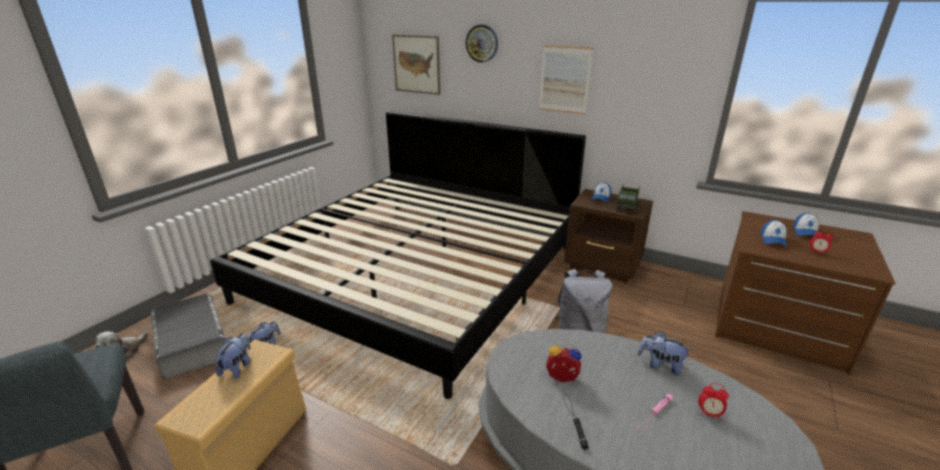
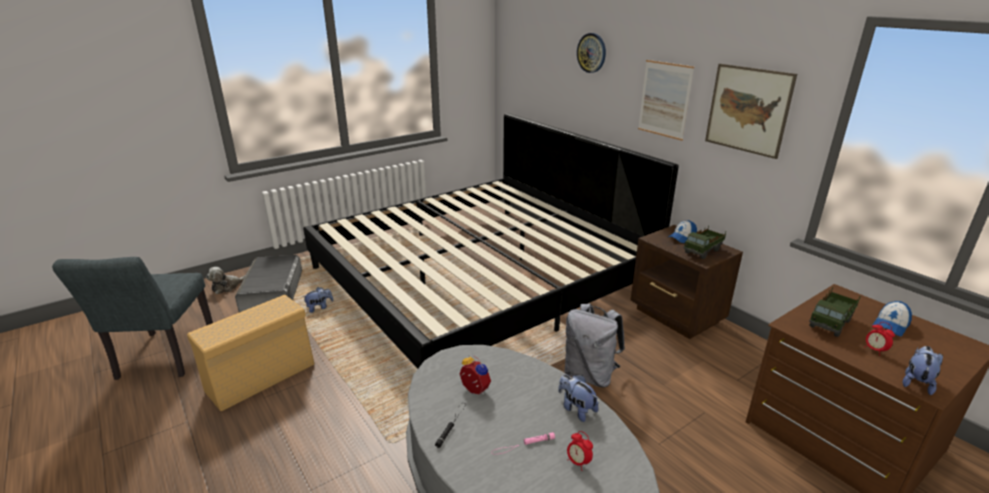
camera: 25 degrees right, 0 degrees up
plush toy [215,333,251,379] -> plush toy moved to [903,346,943,395]
picture [392,34,440,95] -> picture moved to [705,64,797,159]
cap [761,220,787,247] -> toy truck [809,287,861,337]

